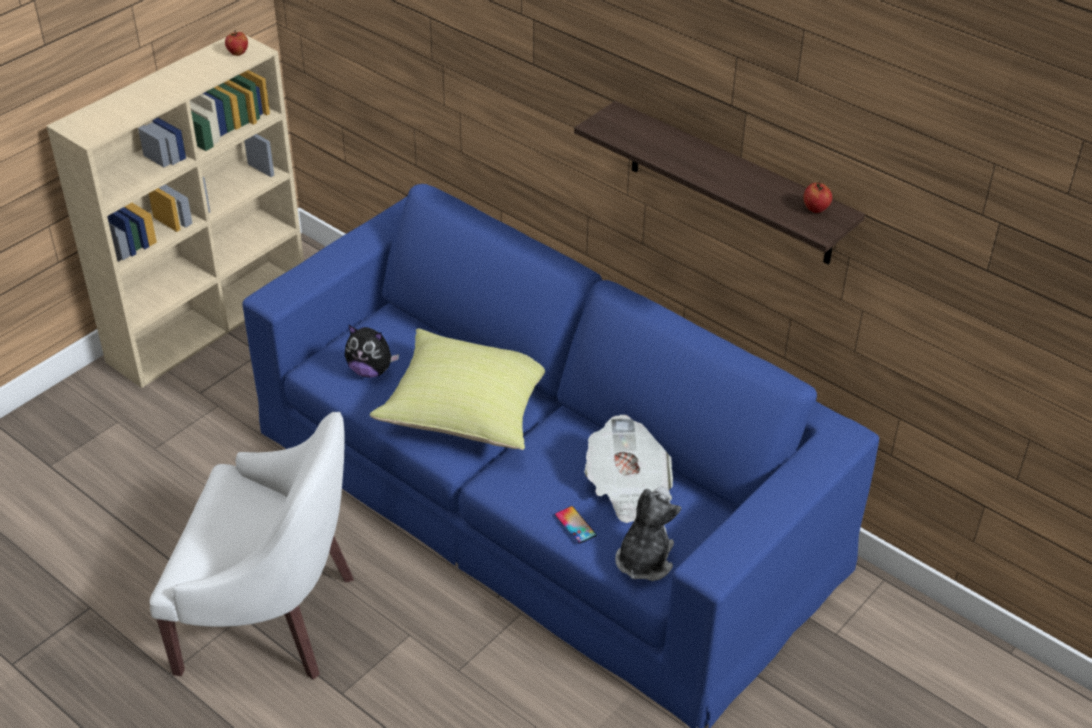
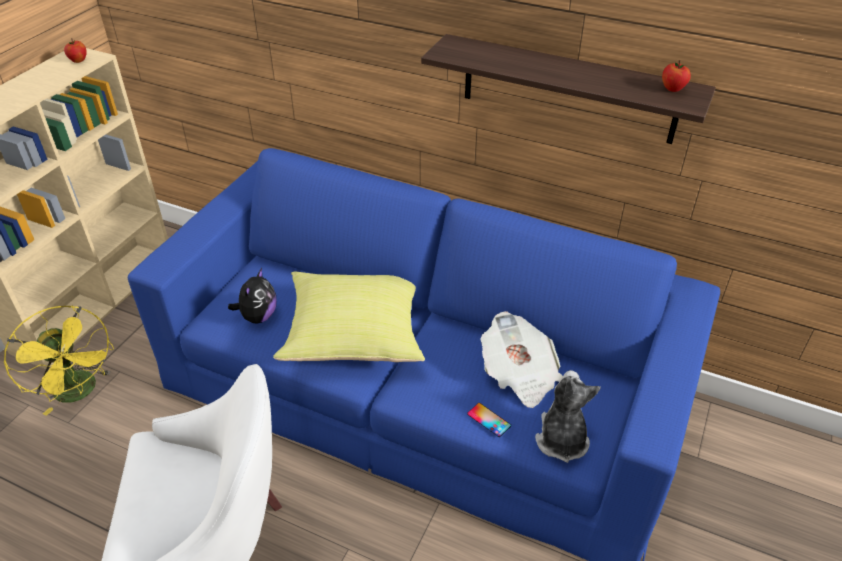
camera: 15 degrees left, 0 degrees up
plush toy [345,324,399,378] -> plush toy turned 75 degrees counterclockwise [228,268,276,324]
none -> yellow fan [4,305,114,416]

